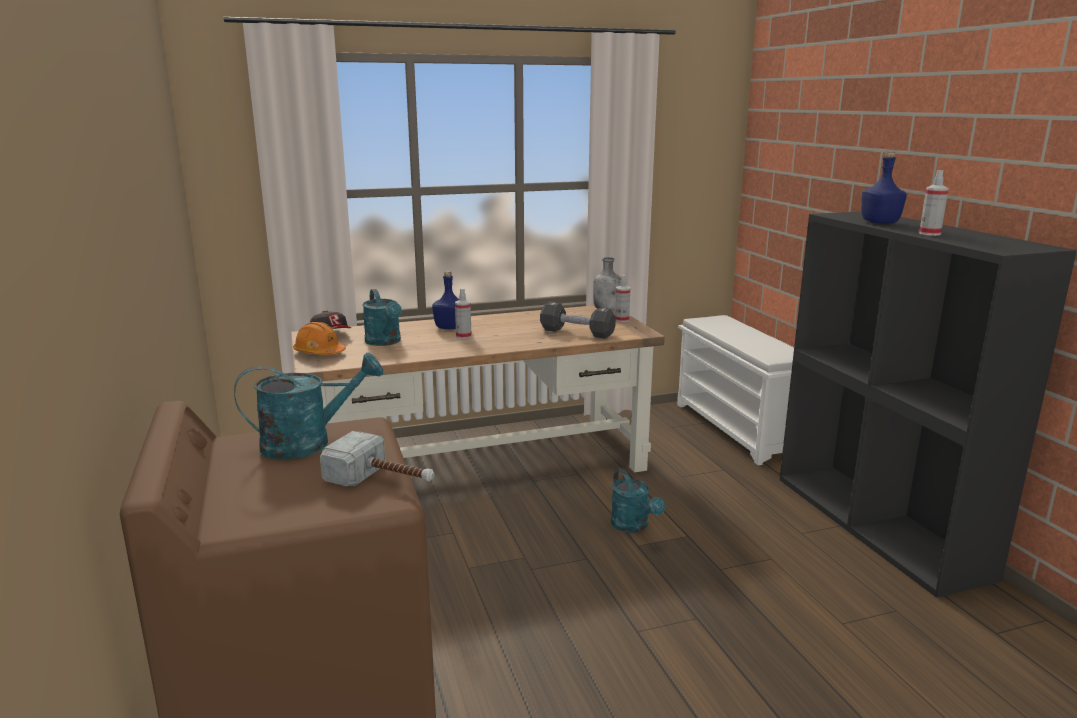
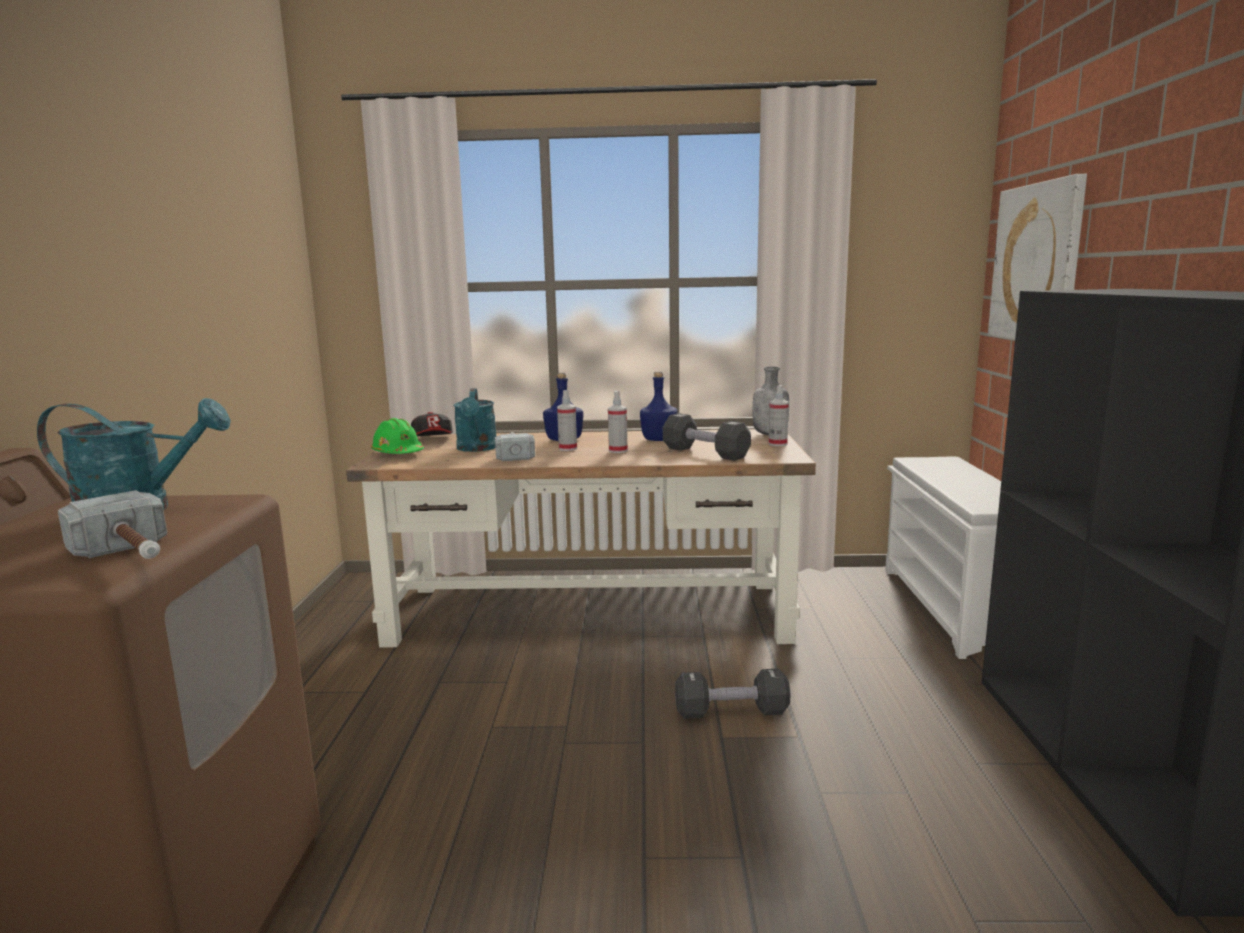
camera: 20 degrees right, 5 degrees down
orange hard hat [293,322,346,355] -> green hard hat [371,418,424,454]
turquoise watering can [611,468,665,533] -> black dumbbell [675,669,791,719]
blue bottle [861,151,907,224] -> blue bottle moved to [640,371,678,441]
spray bottle [919,170,949,236] -> spray bottle moved to [608,391,628,453]
none -> hammer [495,432,535,461]
none -> picture [988,174,1087,340]

